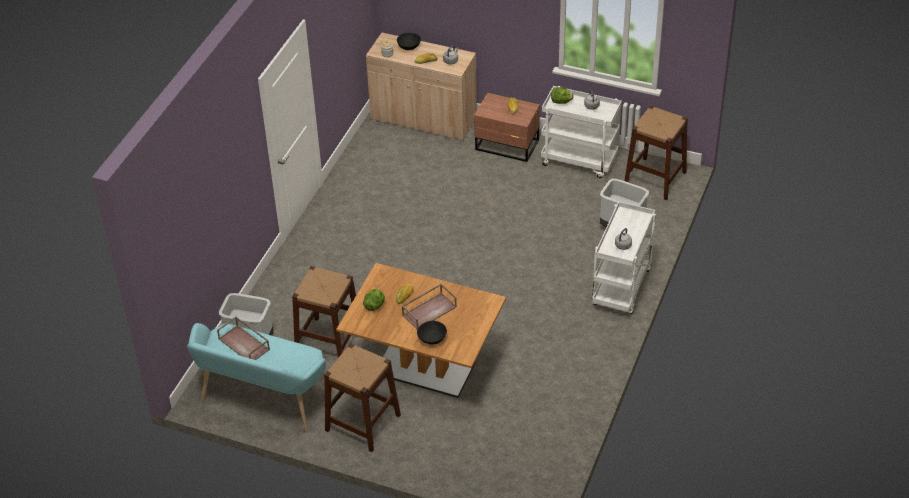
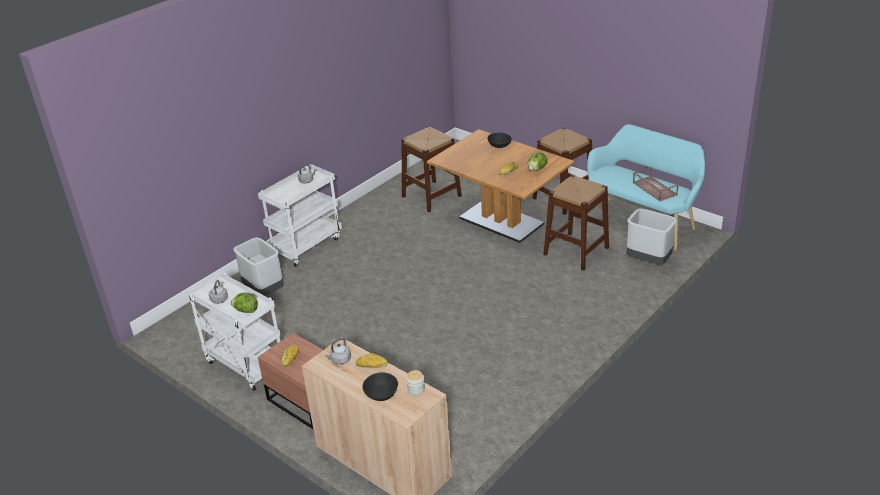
camera: 160 degrees left, 10 degrees down
brown tray [402,284,457,330] -> none
brown stool [624,106,688,200] -> brown stool moved to [401,127,462,212]

